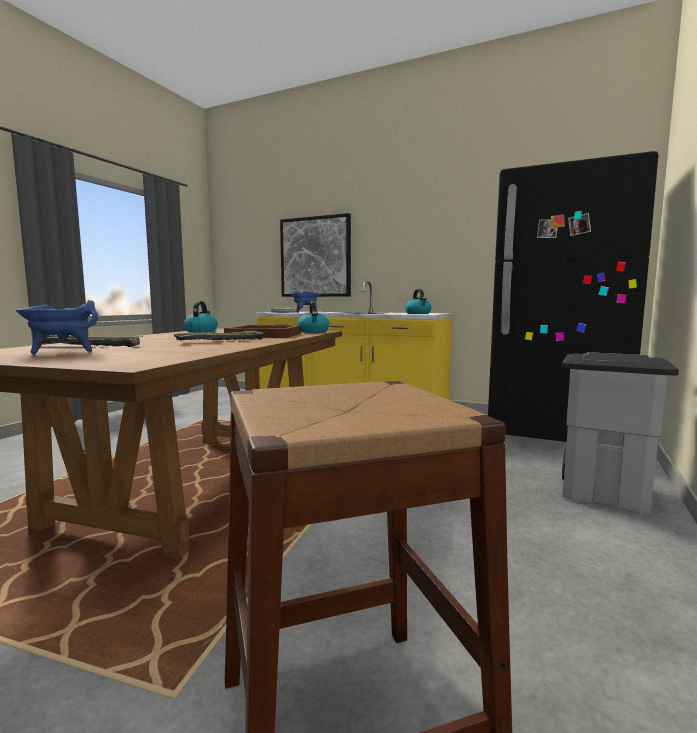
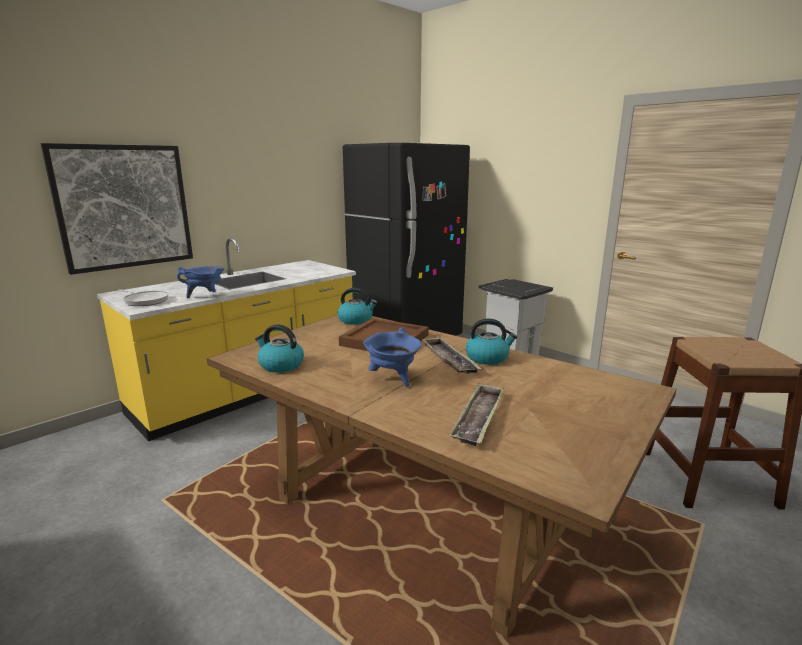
camera: 70 degrees left, 10 degrees up
blue cooking pot [15,300,99,354] -> blue cooking pot moved to [363,327,422,387]
kettle [405,289,431,314] -> kettle moved to [466,319,517,365]

